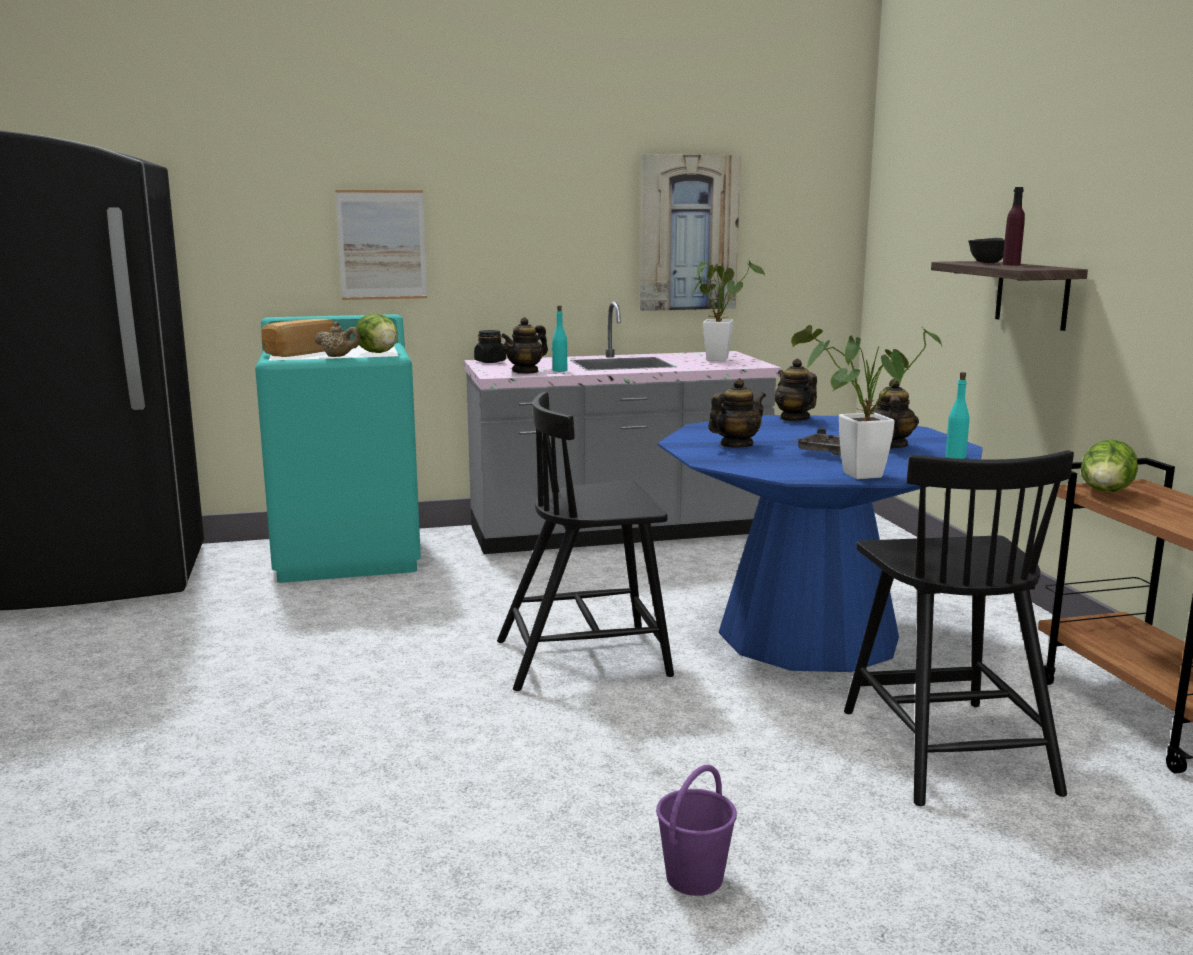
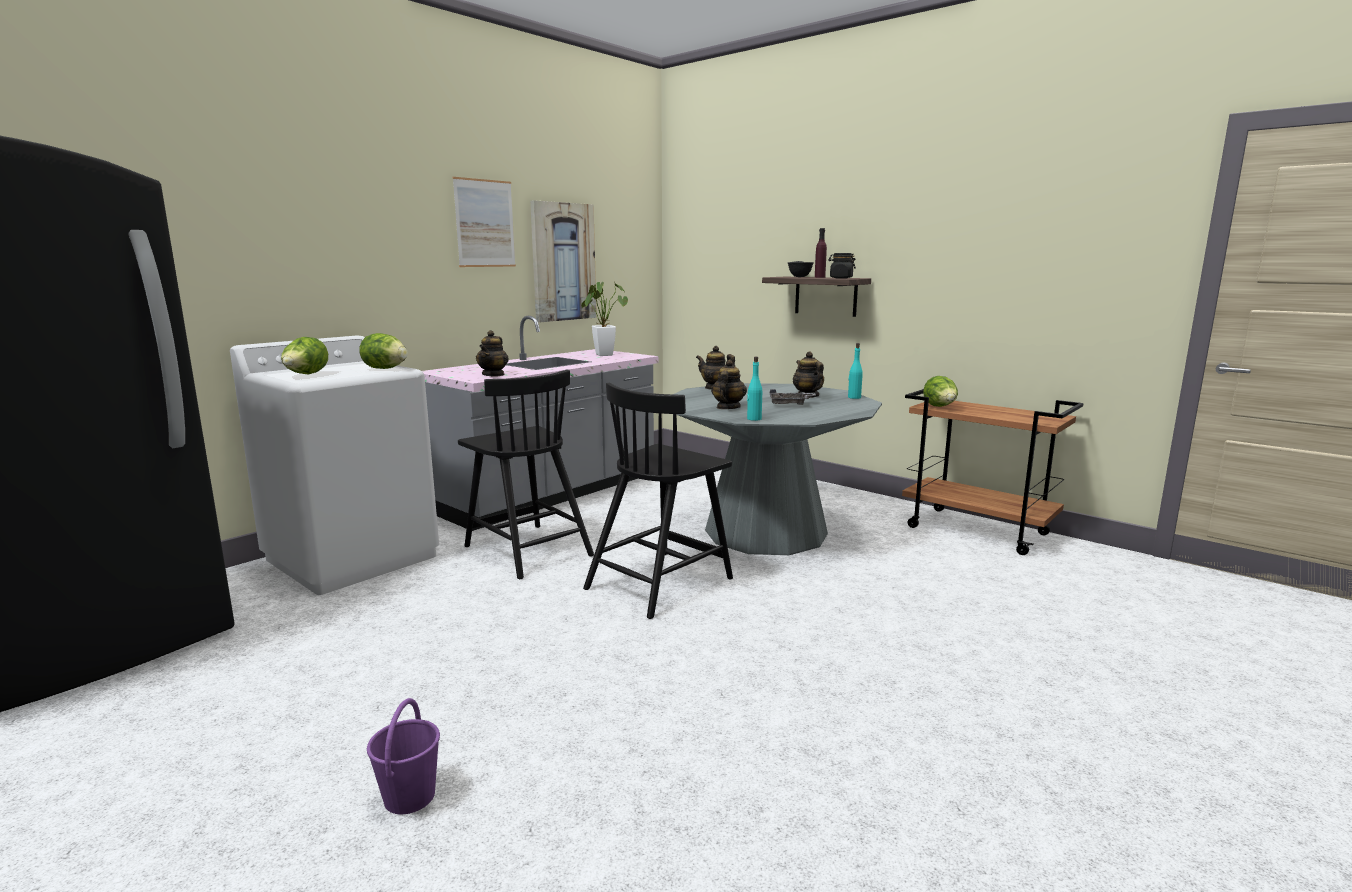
camera: 35 degrees left, 0 degrees up
turquoise washing machine [255,314,421,583] -> white washing machine [230,335,439,595]
bread [262,319,334,357] -> lettuce [281,337,328,374]
beige teapot [315,322,360,357] -> none
picture [335,190,427,300] -> picture moved to [453,177,516,267]
black jar [474,330,506,363] -> black jar moved to [828,253,856,278]
turquoise bottle [552,305,567,372] -> turquoise bottle moved to [747,357,762,421]
purple bucket [656,765,737,896] -> purple bucket moved to [367,698,440,815]
blue dining table [658,415,983,672] -> grey dining table [674,383,882,555]
potted plant [791,325,943,479] -> none
black chair [844,450,1074,806] -> black chair moved to [458,370,594,579]

